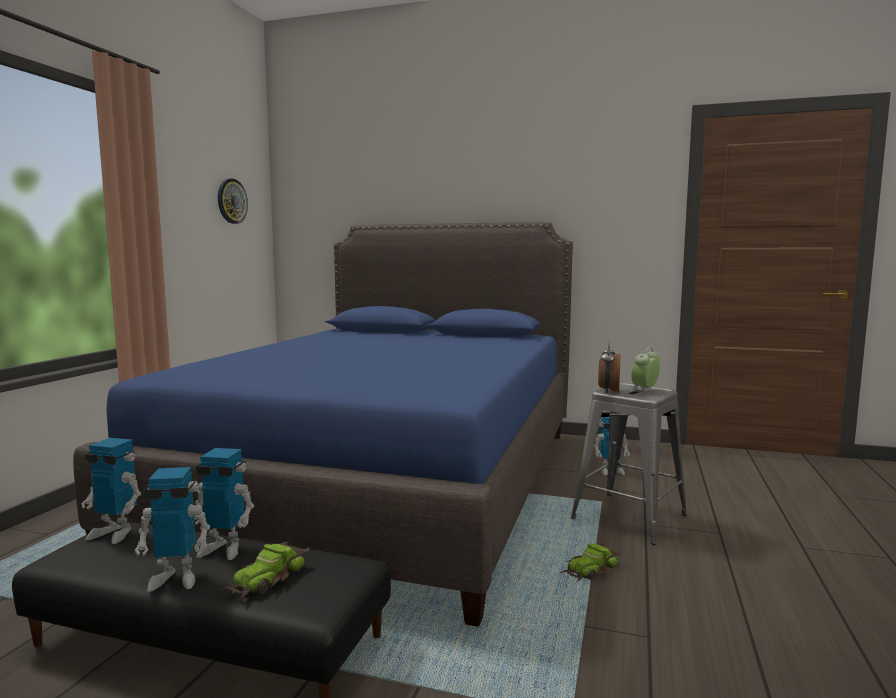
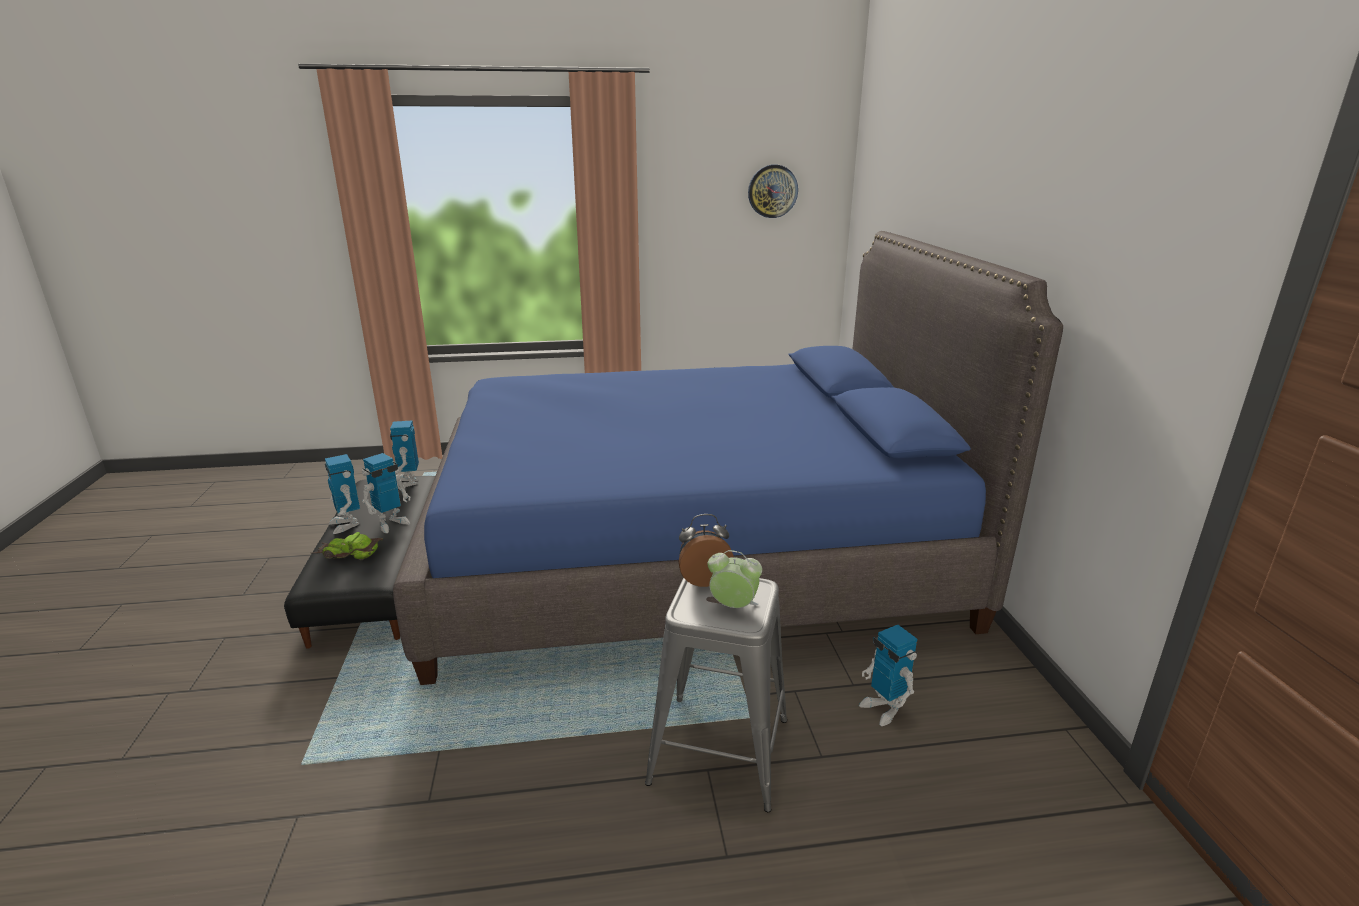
camera: 65 degrees right, 15 degrees up
toy robot [194,448,254,560] -> toy robot turned 120 degrees counterclockwise [362,453,411,533]
toy car [559,543,622,582] -> none

